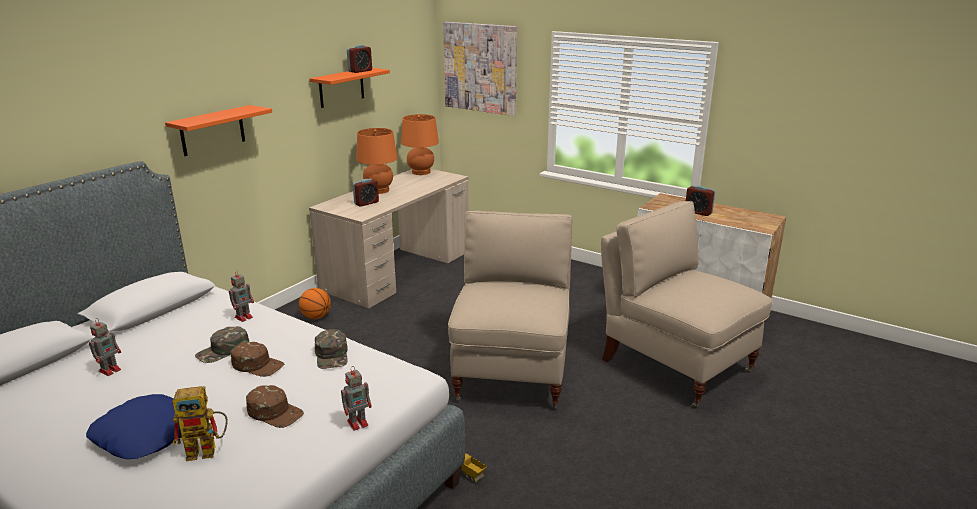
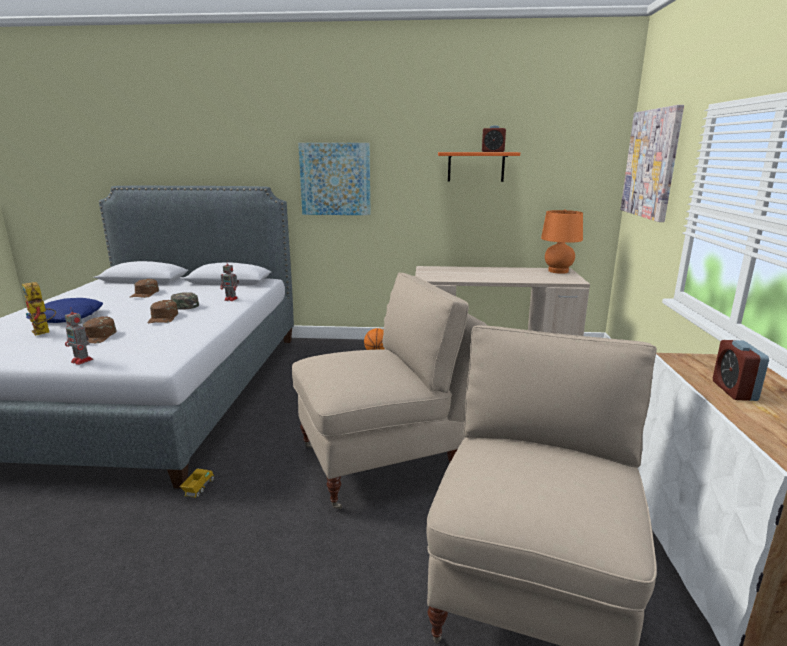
camera: 60 degrees right, 5 degrees down
toy robot [89,318,121,376] -> brown cap [130,279,159,298]
orange shelf [165,105,272,156] -> picture [298,143,371,215]
green cap [315,329,348,369] -> none
alarm clock [353,179,379,207] -> none
orange table lamp [356,128,398,194] -> none

